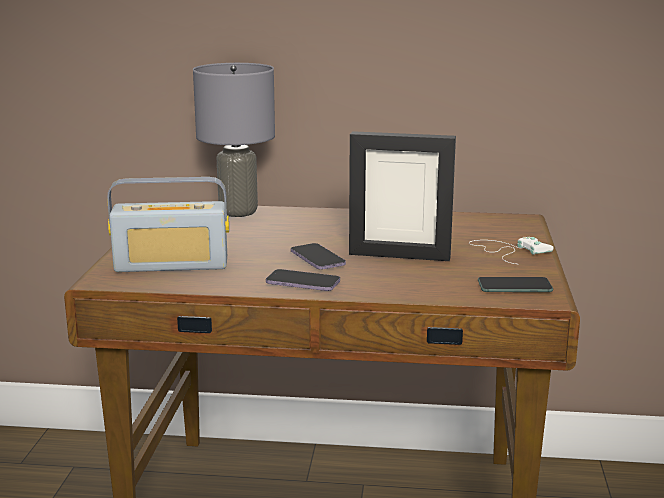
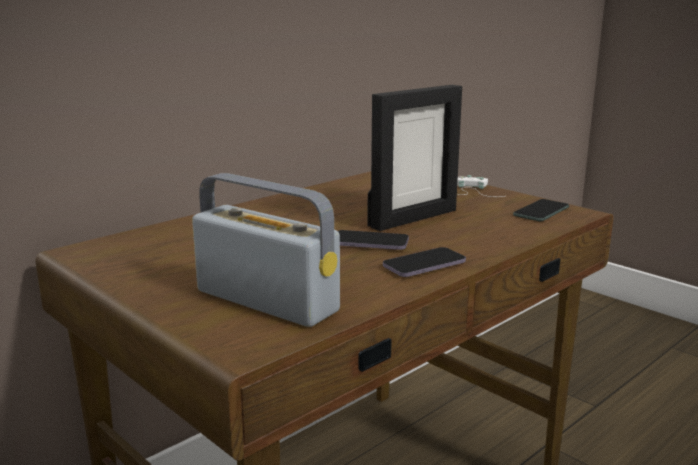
camera: 50 degrees left, 0 degrees up
radio [107,177,229,272] -> radio turned 90 degrees counterclockwise [192,173,340,327]
grey table lamp [193,63,275,217] -> none

